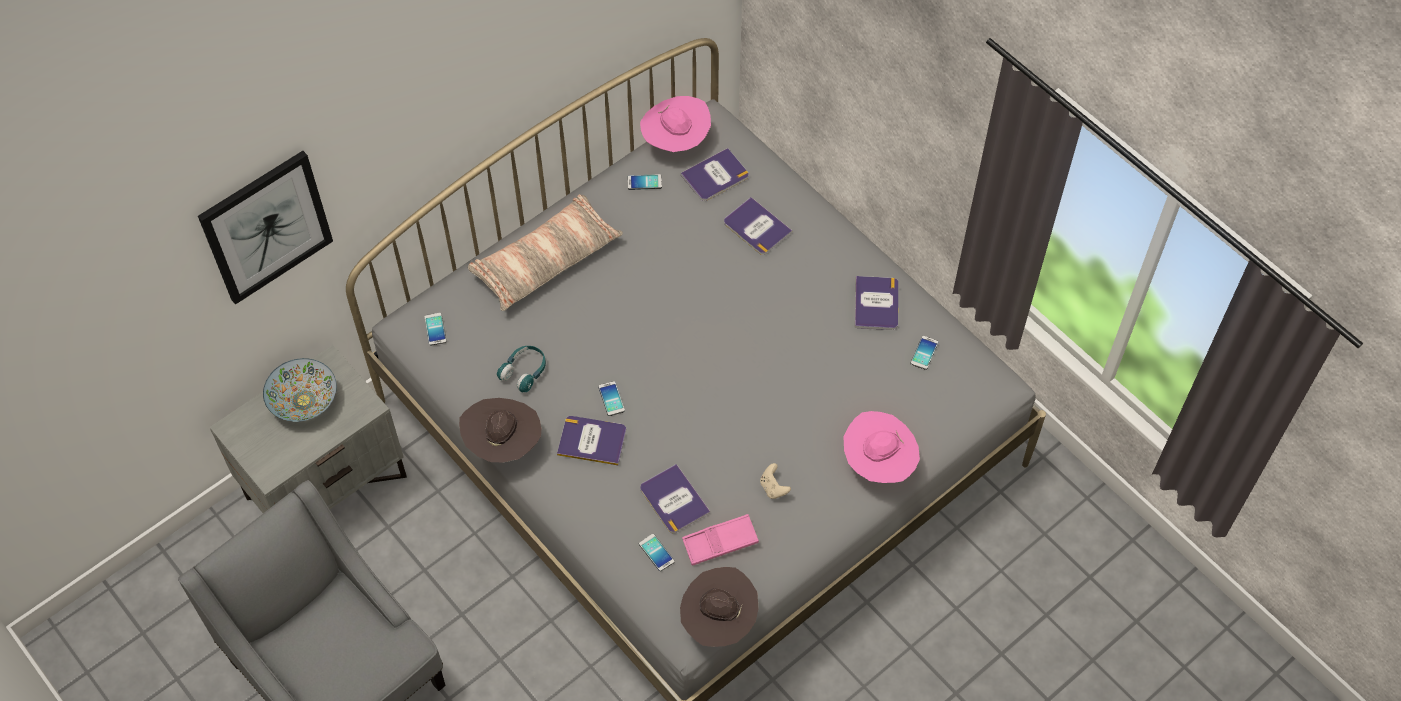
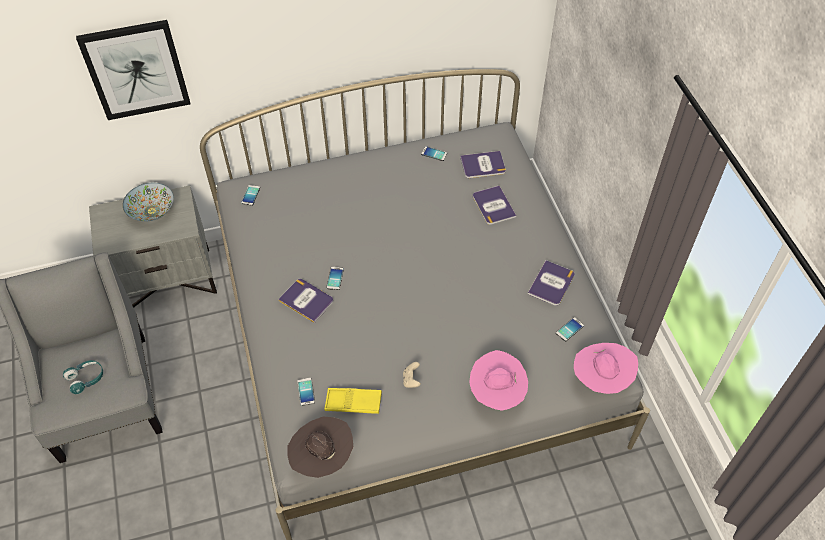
camera: 25 degrees right, 5 degrees down
brown hat [459,398,541,462] -> none
pillow [468,194,623,311] -> none
turquoise headphones [497,346,546,393] -> turquoise headphones moved to [63,360,103,394]
pink hat [640,96,711,152] -> pink hat moved to [574,343,638,394]
book [640,464,710,534] -> none
pink tray [682,514,759,566] -> yellow tray [324,388,382,414]

